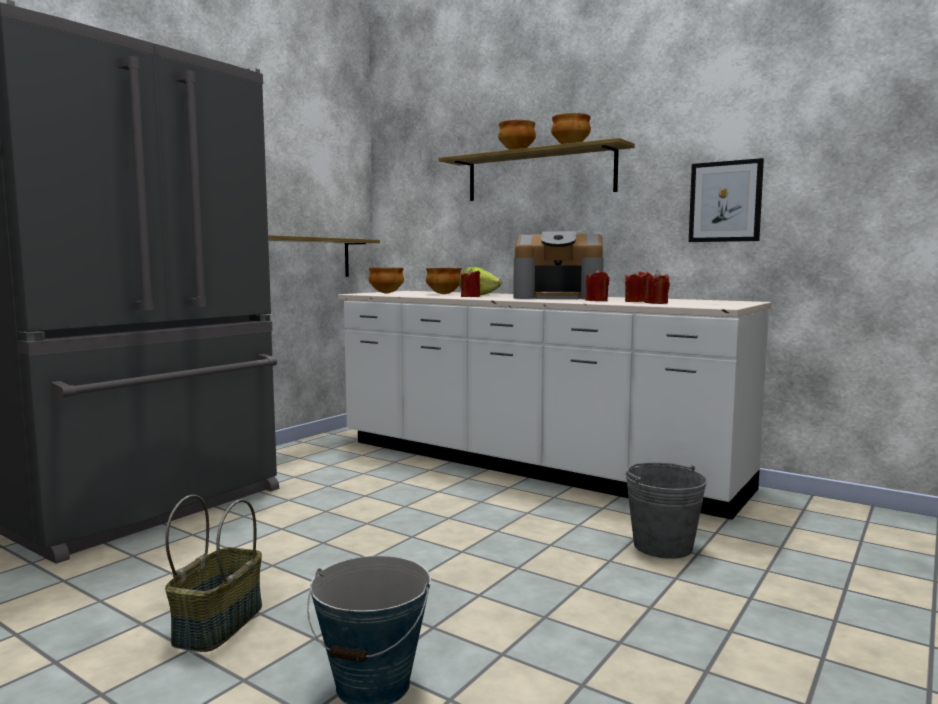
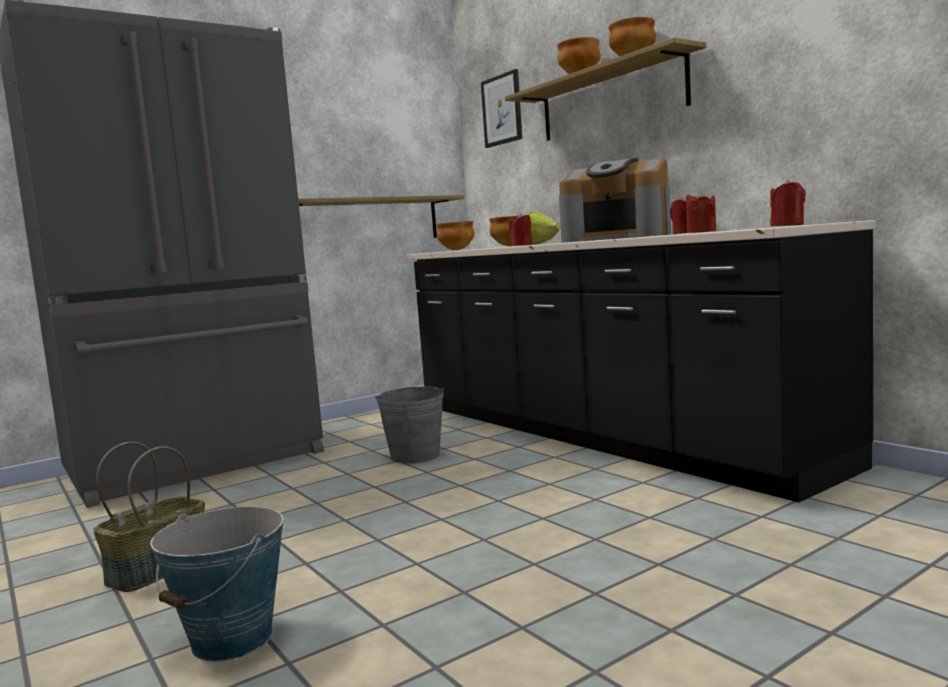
camera: 20 degrees right, 0 degrees up
white counter [338,291,772,520] -> black counter [407,220,875,502]
red candle [585,269,610,301] -> red candle moved to [770,180,806,226]
grey bucket [625,462,707,559] -> grey bucket moved to [375,387,444,463]
picture [689,158,764,242] -> picture moved to [481,69,522,148]

